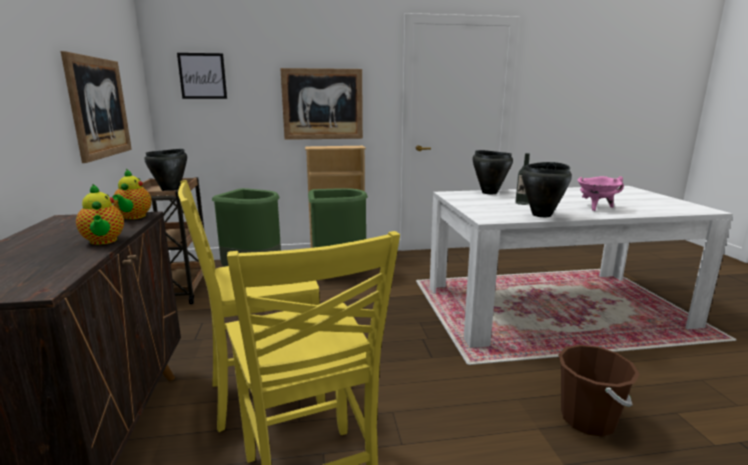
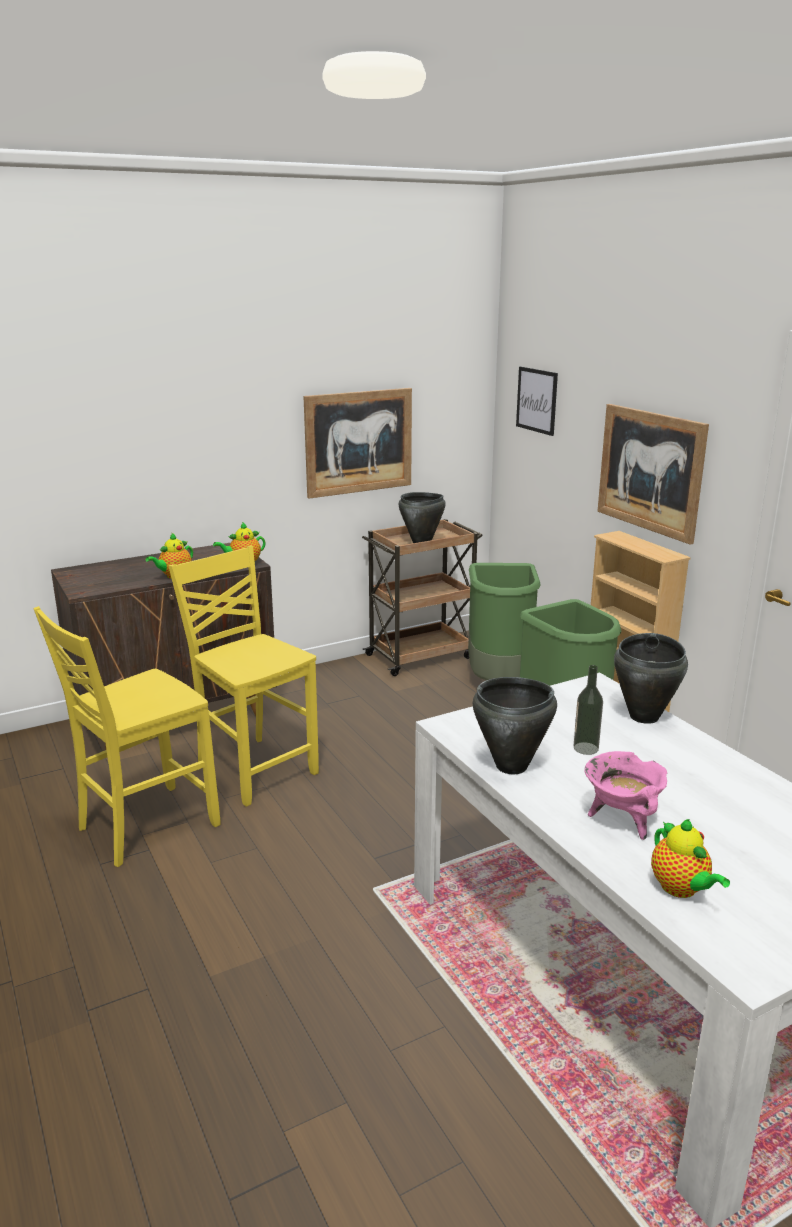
camera: 70 degrees right, 5 degrees up
brown bucket [558,345,640,437] -> none
none -> teapot [651,819,730,898]

